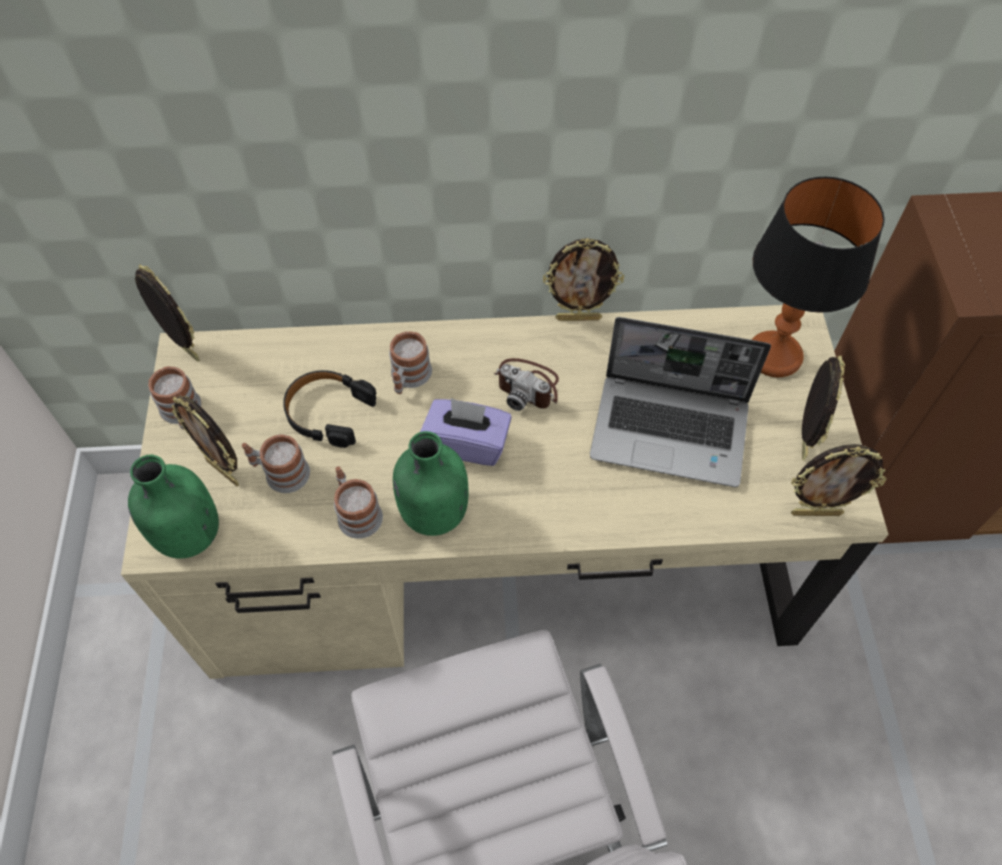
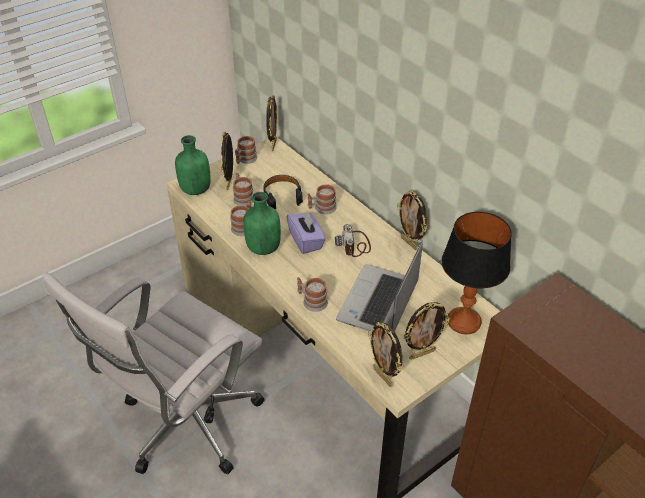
camera: 55 degrees right, 15 degrees down
laptop [590,317,771,487] -> laptop turned 45 degrees clockwise [336,240,423,332]
none -> mug [297,277,328,312]

